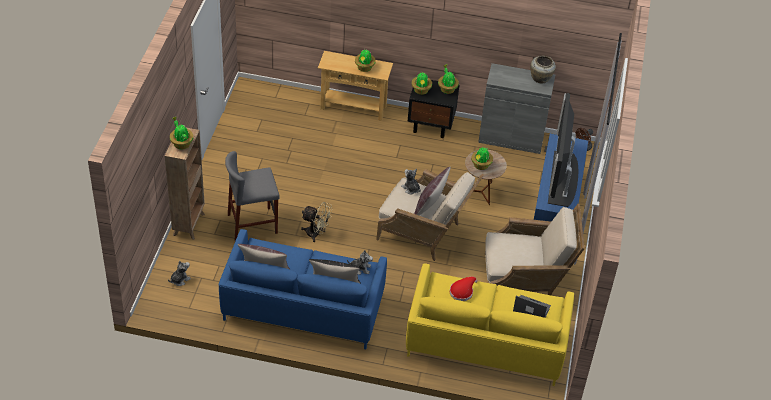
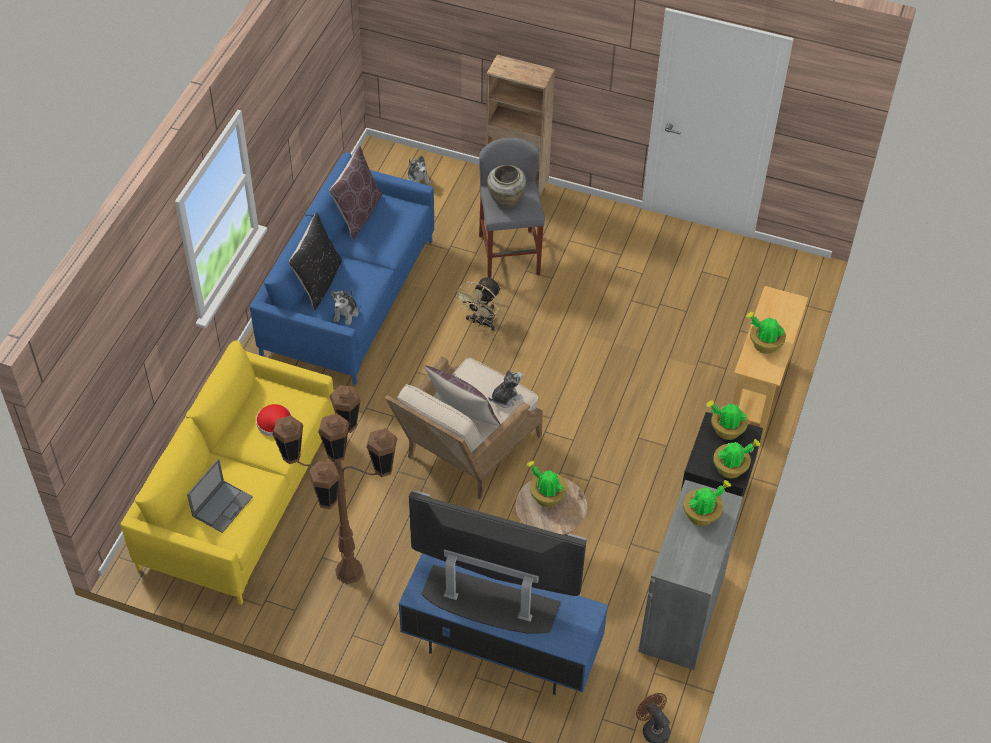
camera: 100 degrees right, 5 degrees up
potted plant [170,116,193,150] -> potted plant moved to [683,480,731,526]
beige armchair [485,204,585,296] -> brown floor lamp [272,385,398,584]
beige vase [530,56,556,83] -> beige vase moved to [487,165,526,208]

